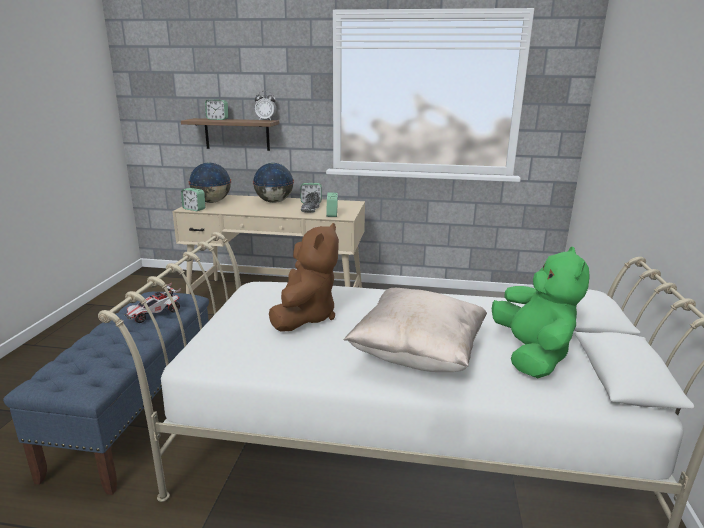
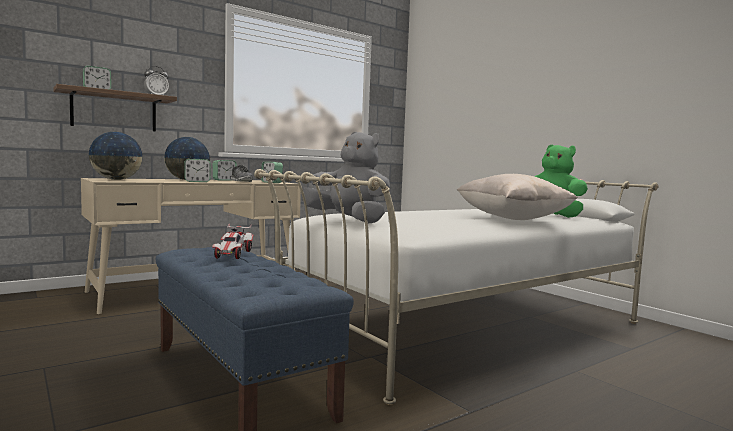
camera: 45 degrees left, 15 degrees down
alarm clock [181,188,205,211] -> alarm clock moved to [184,159,211,182]
brown plush toy [269,223,339,332] -> none
none -> grey plush toy [303,132,390,224]

